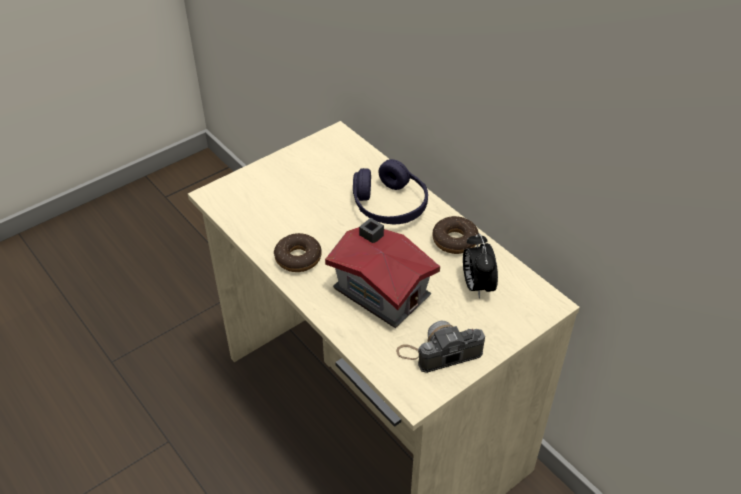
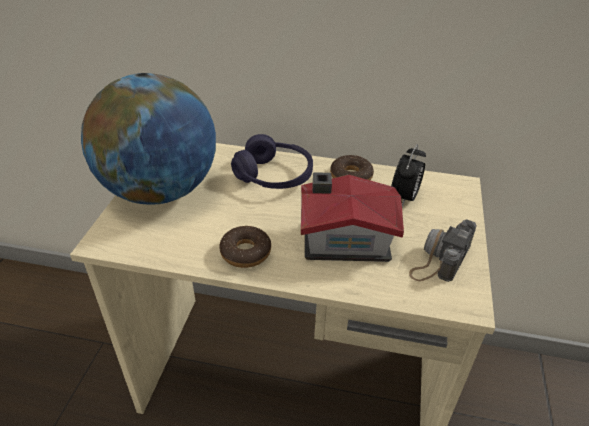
camera: 40 degrees left, 5 degrees down
alarm clock [463,233,498,299] -> alarm clock turned 105 degrees counterclockwise [391,144,426,207]
none -> globe [81,73,216,205]

